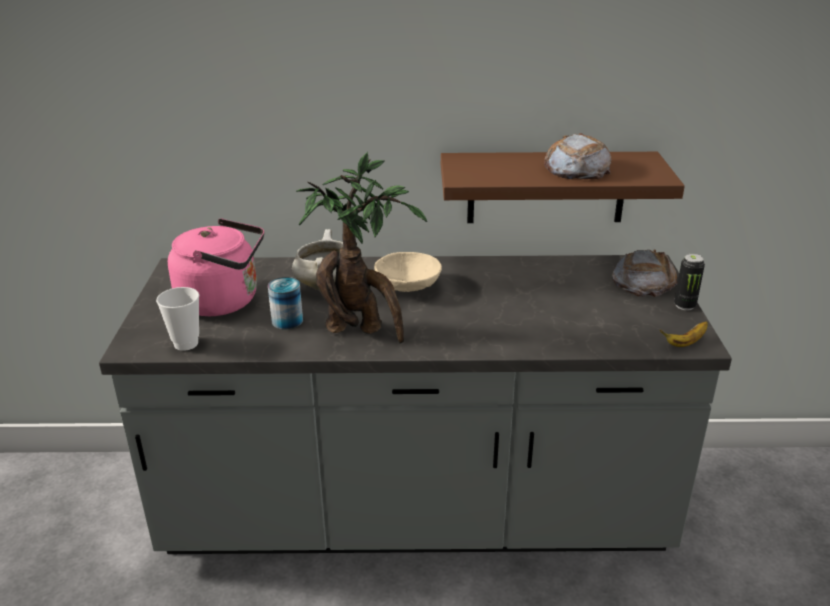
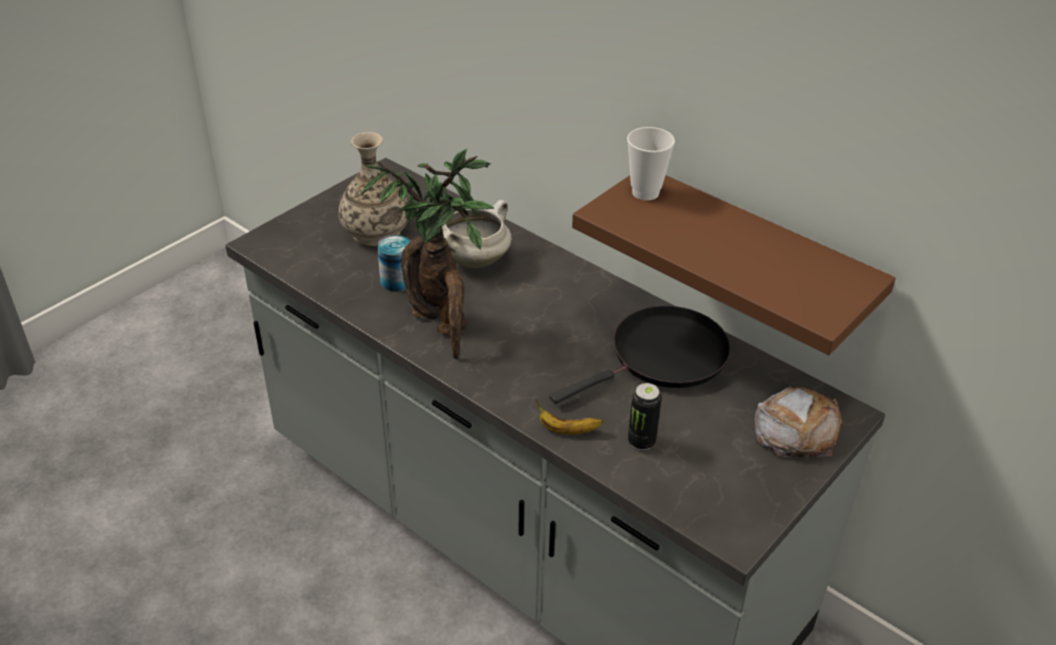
camera: 40 degrees right, 10 degrees up
cup [156,287,199,351] -> cup moved to [627,127,675,200]
pink kettle [168,218,264,316] -> vase [338,132,408,246]
beige bowl [374,252,442,292] -> none
bread [544,133,612,179] -> none
banana [660,321,708,347] -> banana moved to [535,400,603,435]
can [674,254,705,310] -> can moved to [628,383,662,450]
none -> black frying pan [550,306,731,404]

